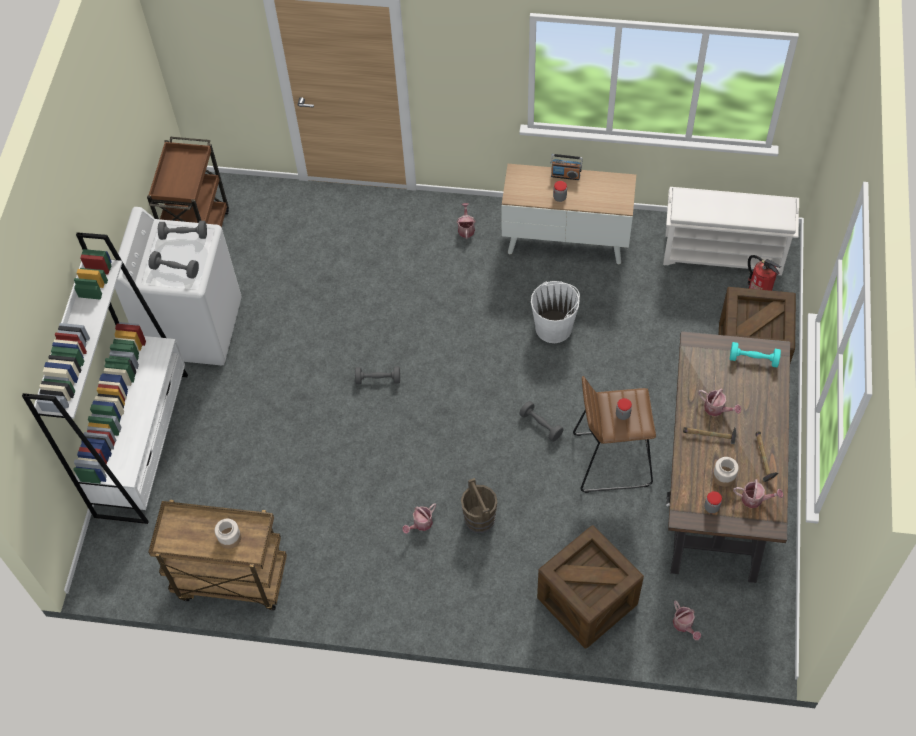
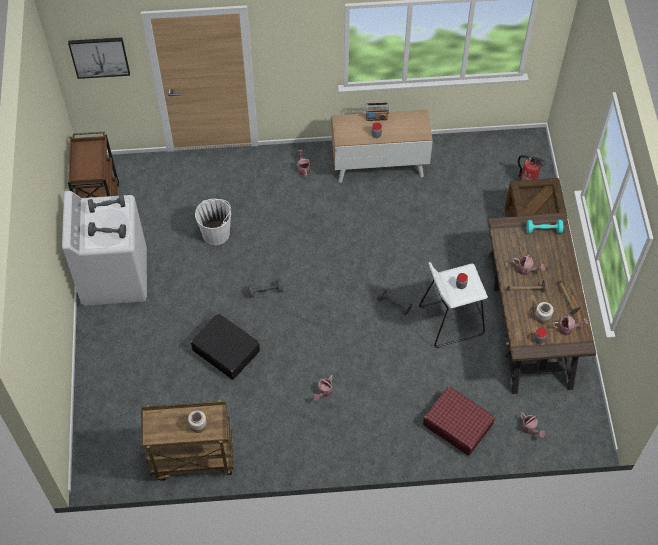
camera: 15 degrees left, 0 degrees up
white bookcase [22,232,188,524] -> none
brown bucket [461,478,497,533] -> none
white bucket [531,281,580,343] -> white bucket moved to [195,199,231,245]
crate [537,525,644,649] -> red suitcase [423,386,495,456]
brown stool [573,376,656,493] -> white stool [419,262,488,348]
white shoe rack [663,187,799,276] -> none
none -> picture [68,37,130,79]
none -> black suitcase [191,314,260,380]

